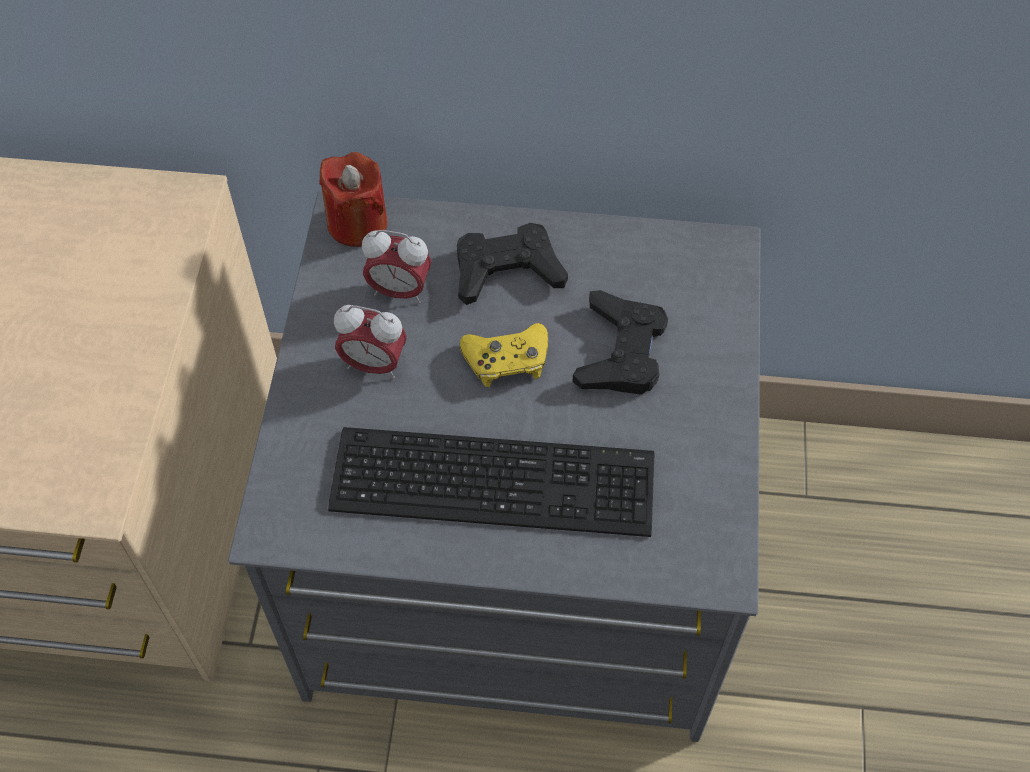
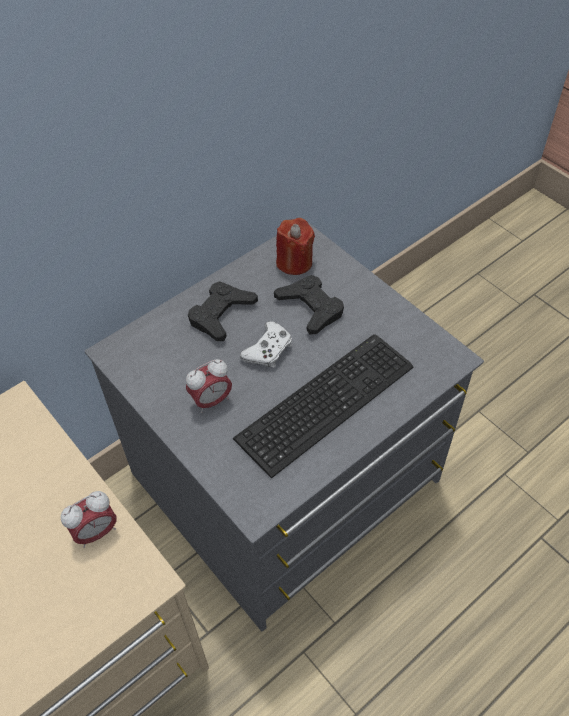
camera: 45 degrees left, 5 degrees down
red candle [319,152,387,247] -> red candle moved to [276,218,315,275]
alarm clock [362,230,431,303] -> alarm clock moved to [61,491,117,548]
yellow game controller [460,323,548,387] -> white game controller [240,321,292,368]

